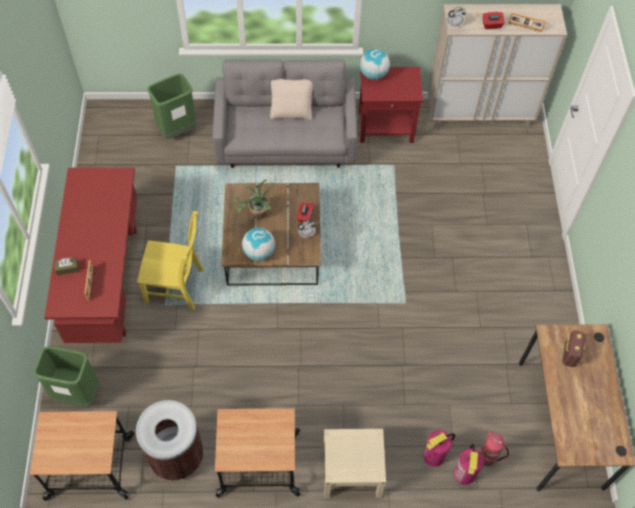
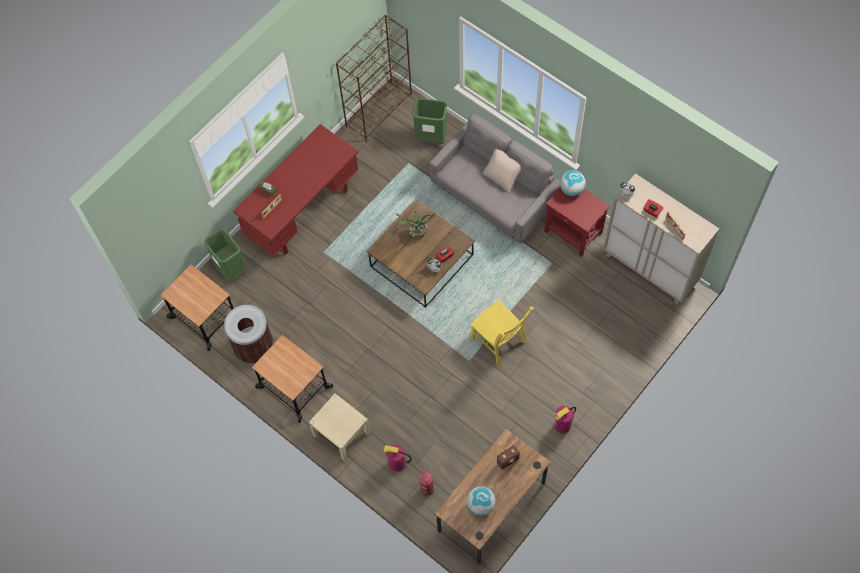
camera: 45 degrees right, 5 degrees up
yellow chair [137,211,203,310] -> yellow chair moved to [470,300,534,366]
globe [242,228,275,261] -> globe moved to [467,486,496,516]
fire extinguisher [454,444,484,485] -> fire extinguisher moved to [554,406,576,433]
none -> brown bookcase [336,15,412,141]

